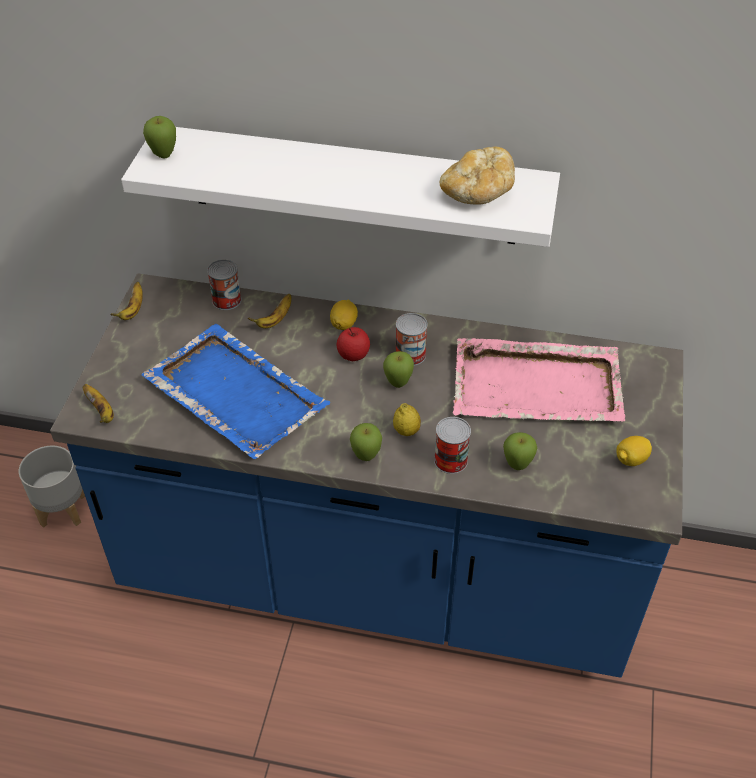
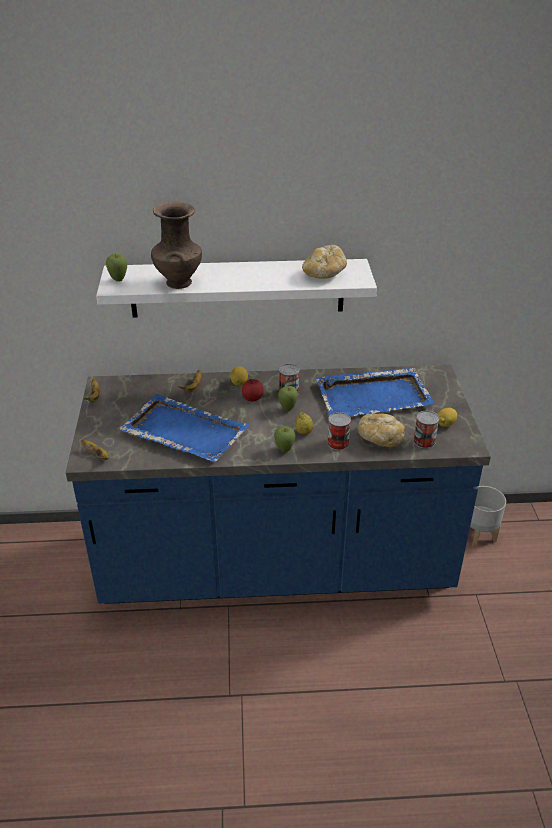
camera: 15 degrees left, 10 degrees down
grey planter [19,446,85,528] -> grey planter moved to [470,486,506,547]
can [207,259,242,310] -> can moved to [413,411,439,448]
pink tray [453,338,626,422] -> blue tray [316,367,435,416]
apple [503,432,537,470] -> bread [358,413,406,447]
none -> brown vase [151,201,202,289]

